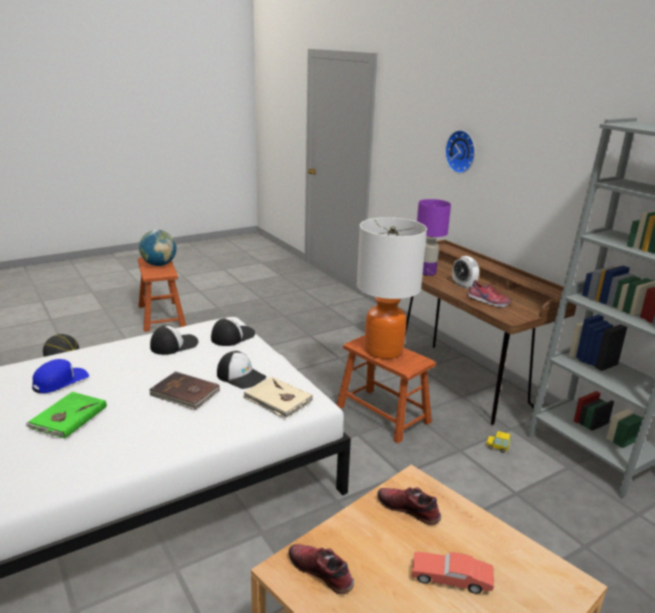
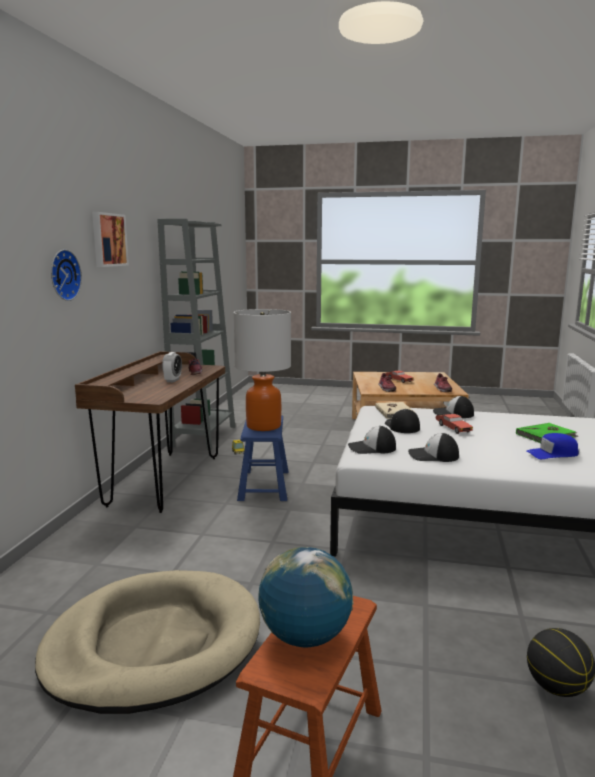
camera: 135 degrees left, 10 degrees down
brown book [149,372,220,410] -> red toy car [436,414,473,434]
brown stool [337,335,436,443] -> blue stool [237,415,289,501]
purple table lamp [417,199,451,276] -> none
none -> beige dog bed [35,570,260,714]
none -> picture [92,212,129,267]
none -> cap [433,396,474,418]

